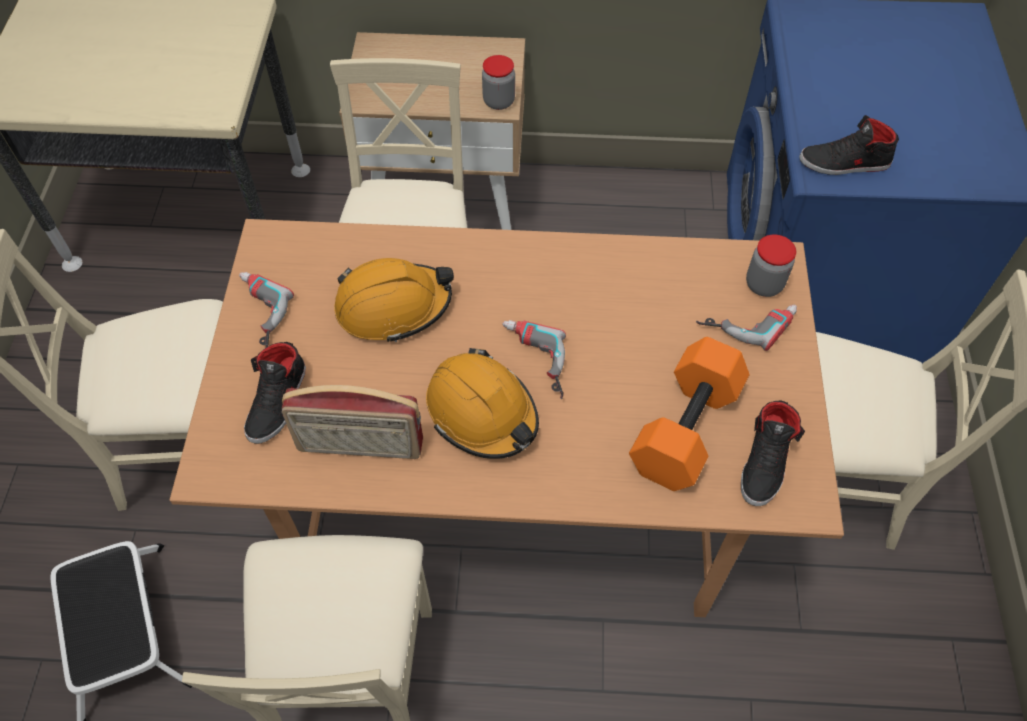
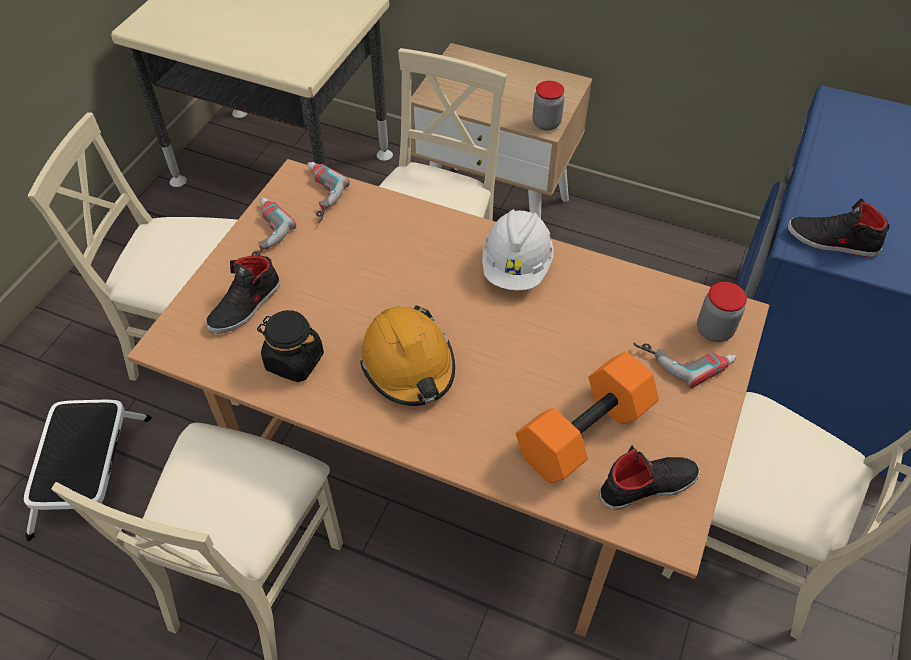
camera: 20 degrees right, 5 degrees down
radio [282,385,423,459] -> black jar [257,310,324,382]
orange hard hat [334,258,454,342] -> none
power drill [502,320,566,400] -> power drill moved to [307,162,350,223]
black shoe [741,400,805,506] -> black shoe turned 150 degrees counterclockwise [599,445,700,510]
none -> white hard hat [482,209,554,291]

